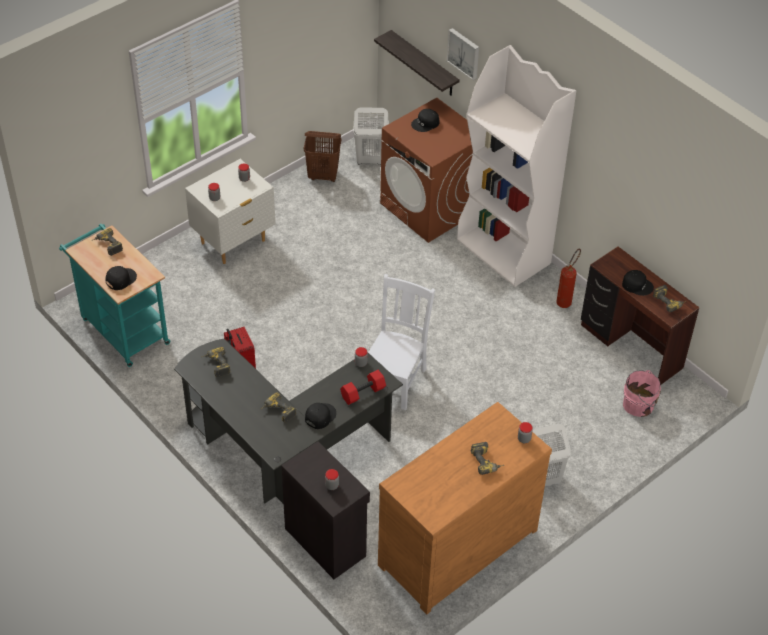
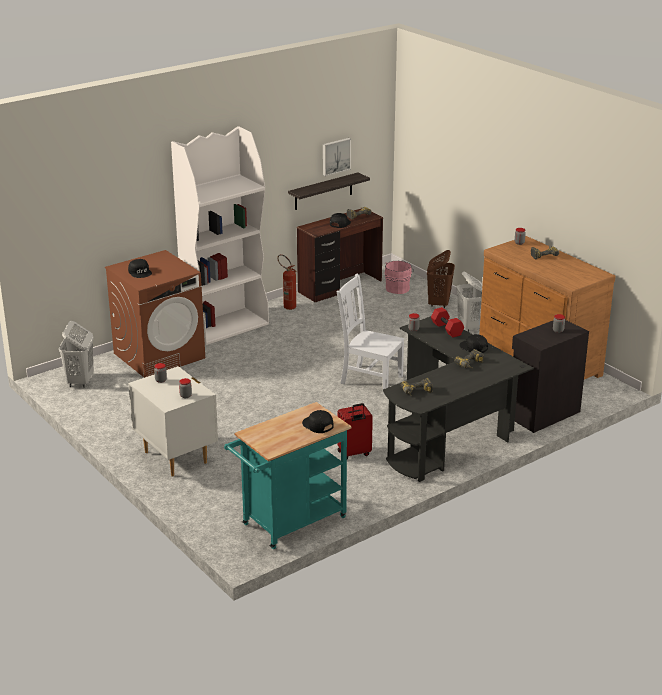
camera: 85 degrees left, 20 degrees down
power drill [91,228,123,256] -> none
brown laundry basket [304,131,341,182] -> brown laundry basket moved to [427,250,455,308]
shelf [374,30,460,95] -> shelf moved to [288,173,370,210]
picture [447,28,479,80] -> picture moved to [323,138,351,176]

